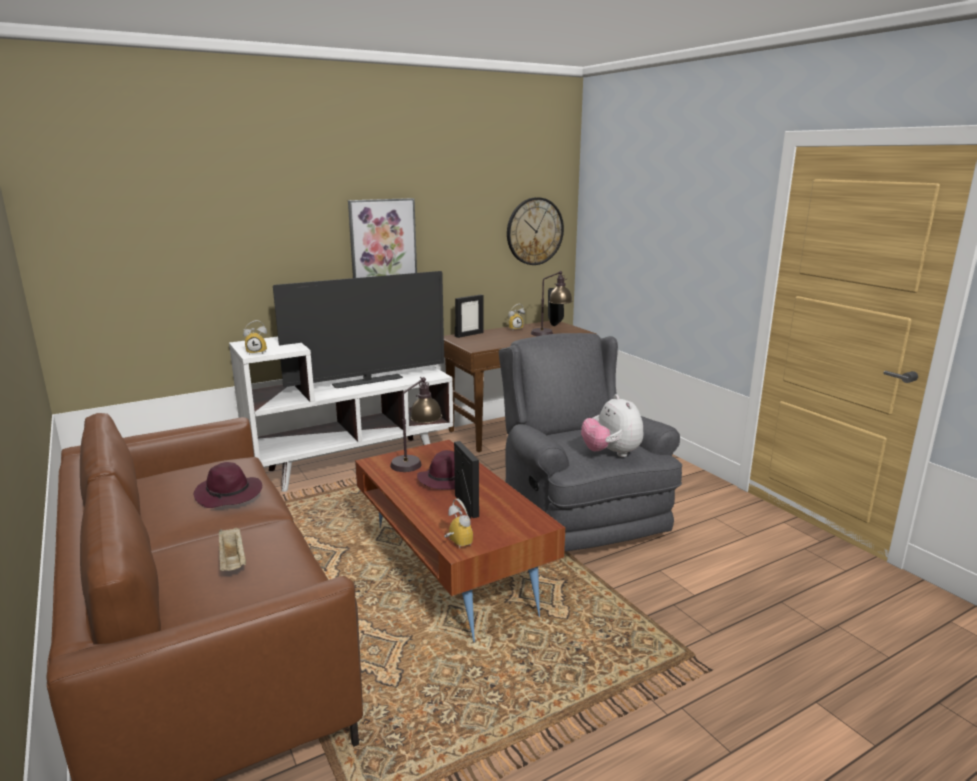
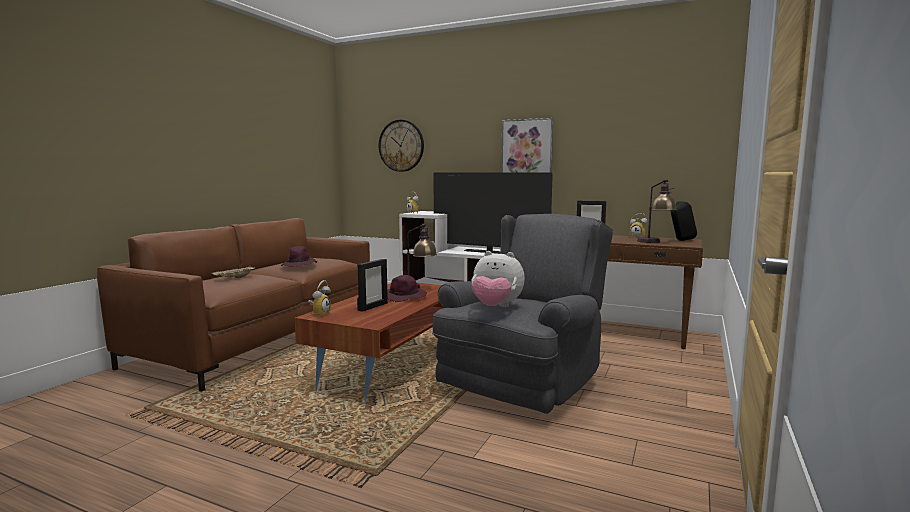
camera: 55 degrees right, 10 degrees down
wall clock [507,197,564,265] -> wall clock moved to [379,120,424,172]
plush toy [581,394,644,457] -> plush toy turned 105 degrees counterclockwise [471,251,525,307]

